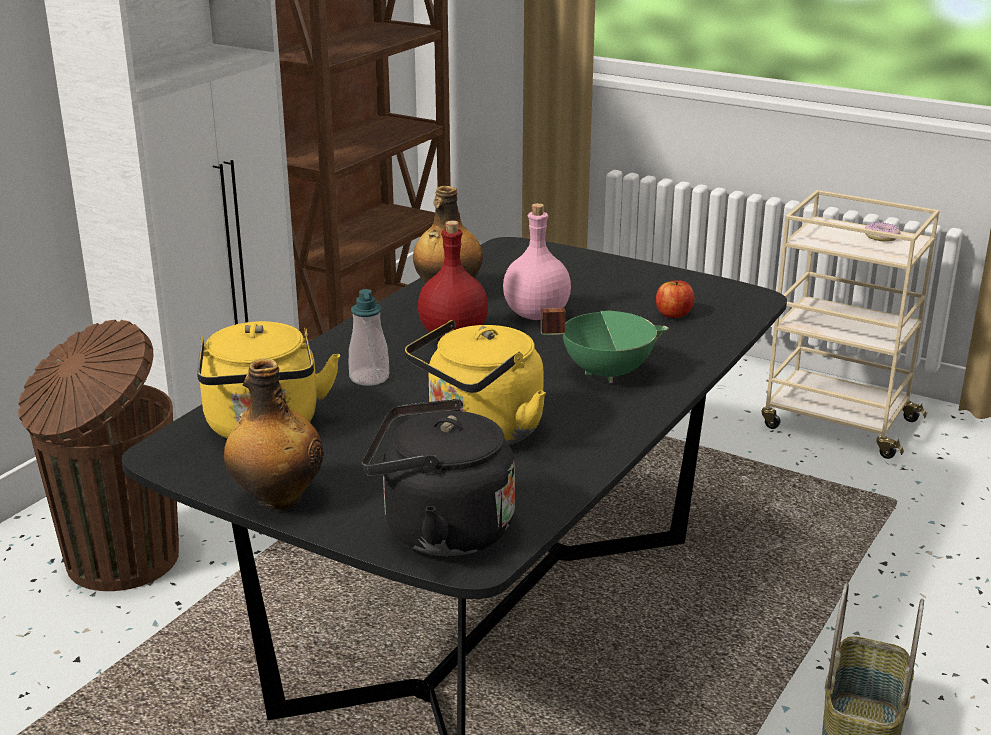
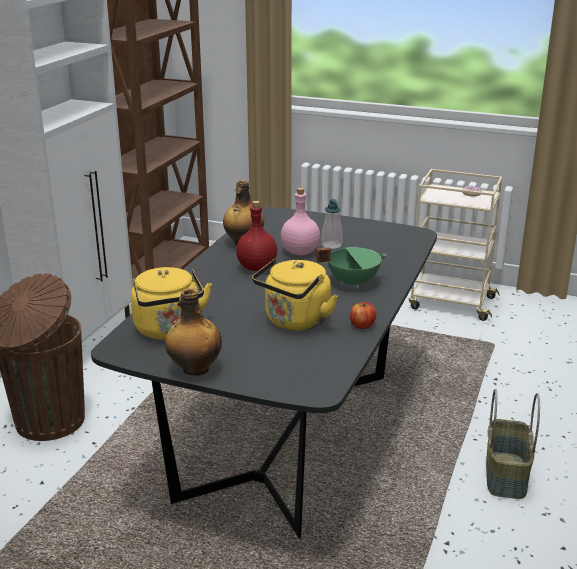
camera: 10 degrees left, 0 degrees up
soap dispenser [349,289,389,386] -> soap dispenser moved to [322,199,343,249]
black kettle [362,399,515,556] -> none
apple [656,280,695,318] -> apple moved to [350,302,376,329]

